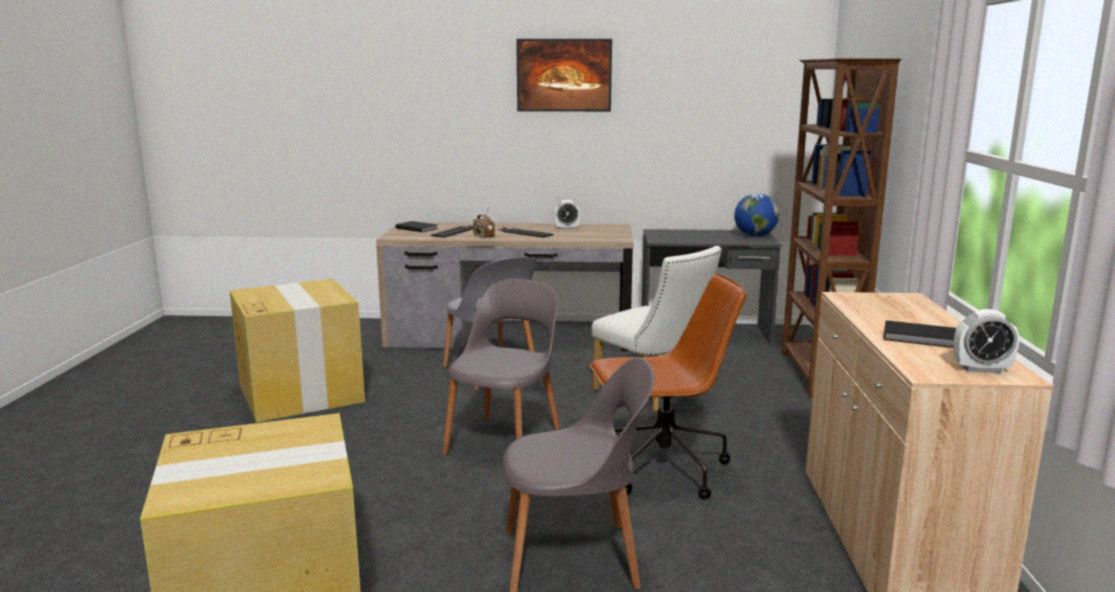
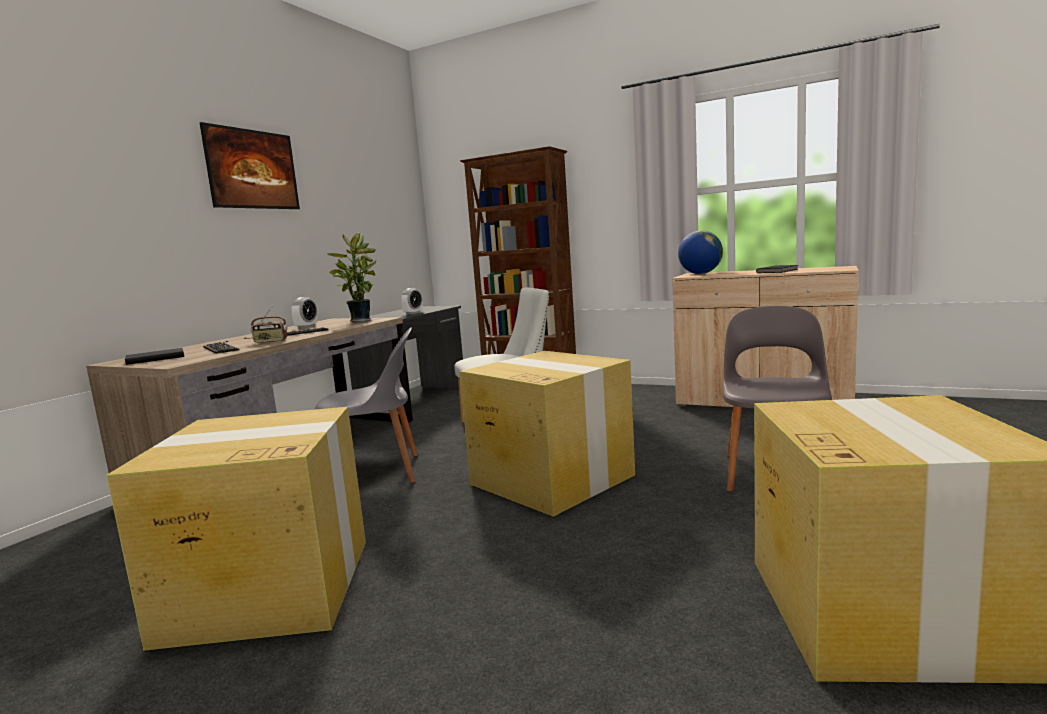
camera: 65 degrees left, 5 degrees down
grey chair [443,279,561,455] -> cardboard box [459,351,635,517]
brown office chair [590,274,746,500] -> none
globe [734,193,779,237] -> globe moved to [678,230,723,274]
alarm clock [954,309,1019,373] -> alarm clock moved to [401,288,423,314]
none -> potted plant [327,233,376,323]

